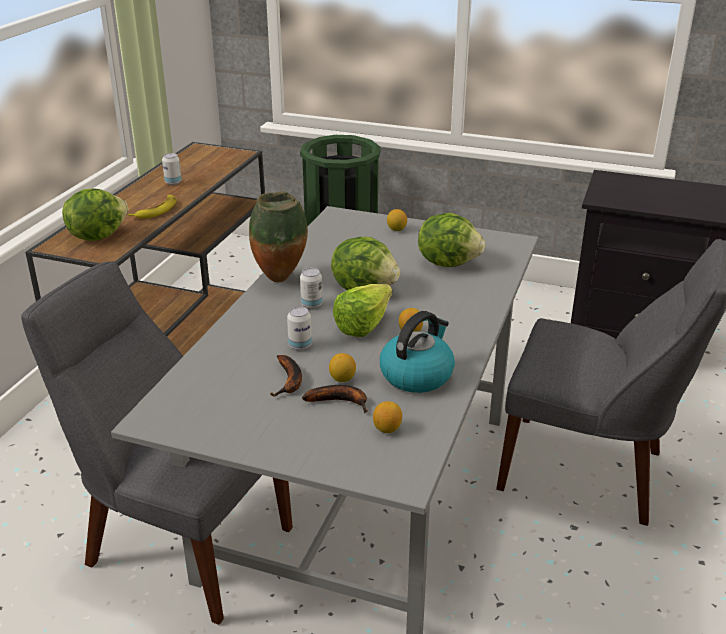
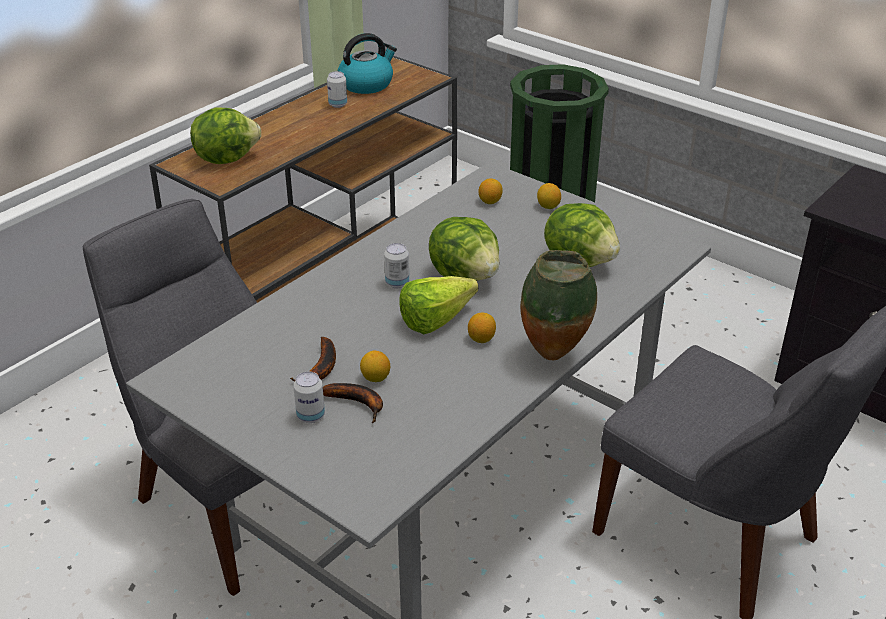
camera: 20 degrees right, 5 degrees up
banana [128,194,177,219] -> none
vase [249,191,308,282] -> vase moved to [521,250,597,360]
can [287,306,312,350] -> can moved to [293,372,325,423]
lemon [373,401,402,433] -> lemon moved to [478,178,503,204]
kettle [380,311,455,393] -> kettle moved to [338,33,397,94]

